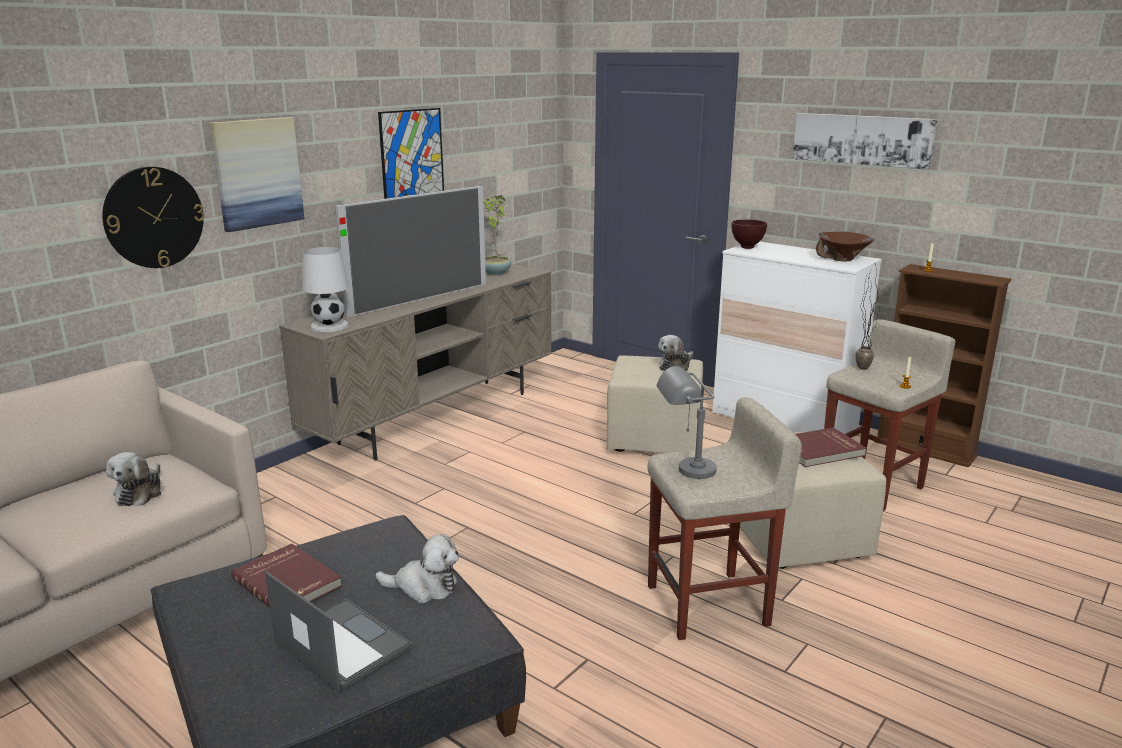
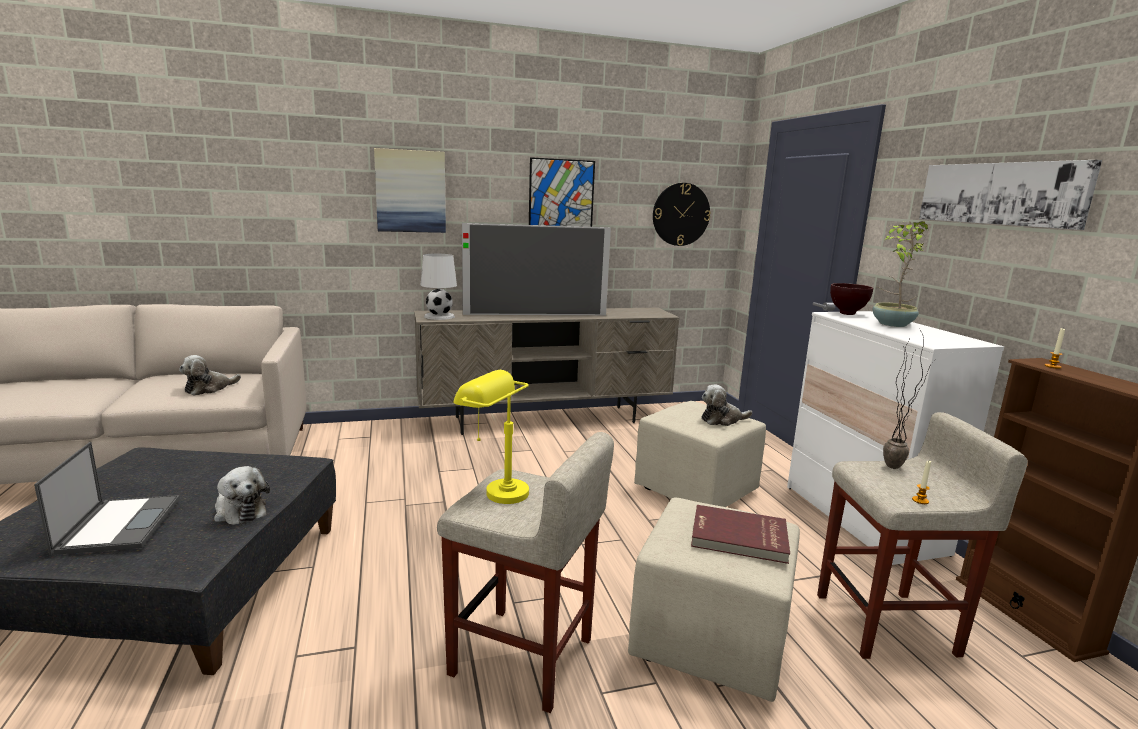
camera: 35 degrees right, 5 degrees down
wall clock [102,167,205,268] -> wall clock moved to [653,183,711,246]
red book [231,544,342,608] -> none
potted plant [483,195,511,275] -> potted plant moved to [873,221,929,327]
grey table lamp [657,366,717,479] -> yellow table lamp [453,370,529,504]
brown bowl [816,232,875,261] -> none

